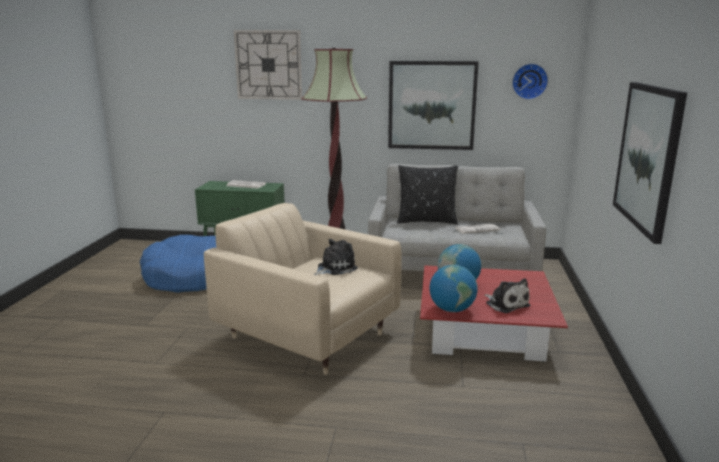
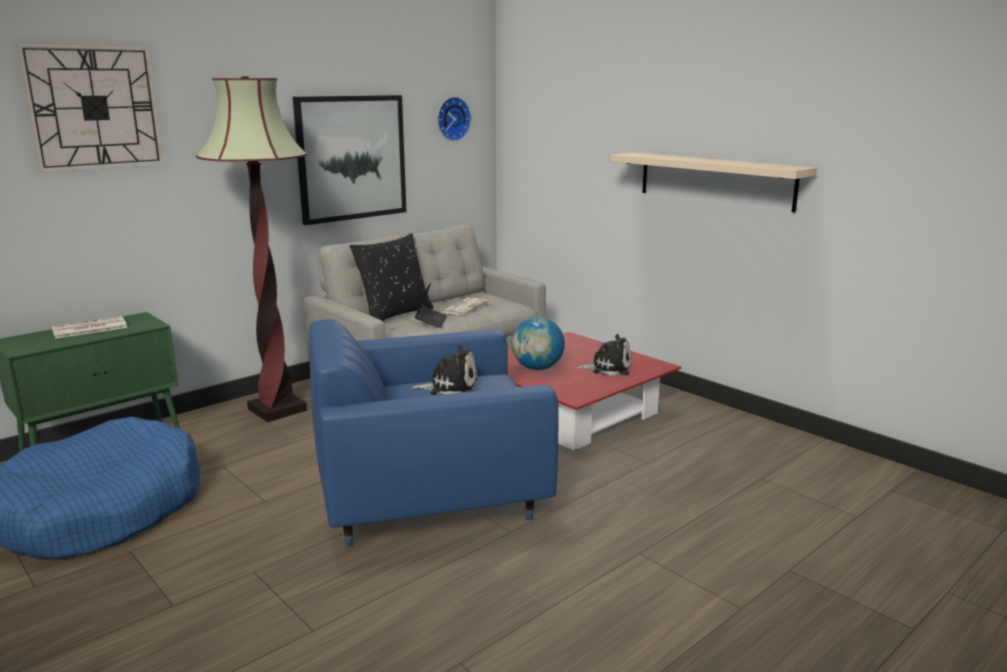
camera: 50 degrees left, 0 degrees up
beige armchair [204,203,401,375] -> blue armchair [310,319,559,546]
plush toy [314,239,358,276] -> plush toy turned 90 degrees clockwise [412,345,478,395]
globe [430,265,478,312] -> none
picture [613,82,687,244] -> beige shelf [611,153,817,212]
none -> laptop [415,282,447,328]

